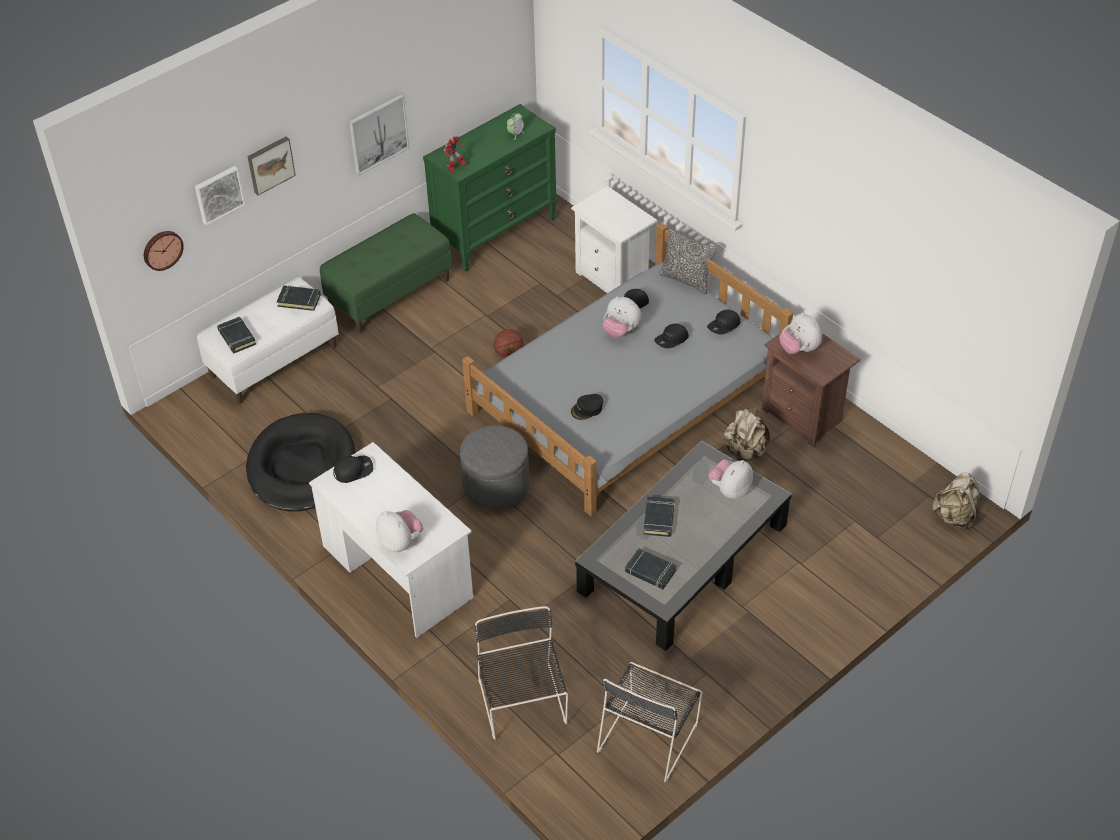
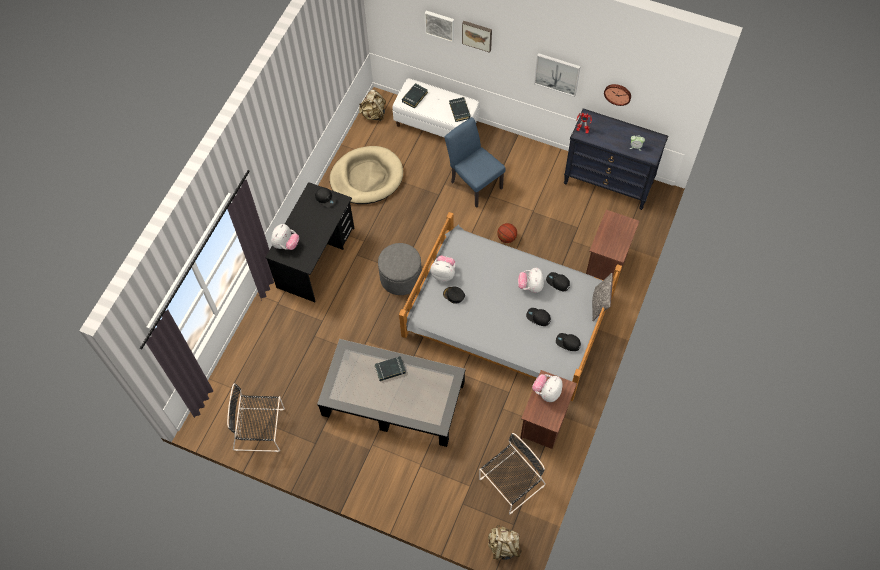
camera: 65 degrees right, 15 degrees up
wall clock [144,231,184,271] -> wall clock moved to [604,84,631,106]
black dog bed [246,413,356,511] -> beige dog bed [330,146,403,204]
white desk [309,442,473,638] -> black desk [265,182,354,302]
green bench [320,213,452,333] -> none
green dresser [423,104,557,272] -> black dresser [564,109,668,210]
black chair [475,606,568,740] -> black chair moved to [479,433,546,515]
white nightstand [571,186,657,293] -> brown nightstand [586,210,639,280]
black book [625,548,677,589] -> none
plush toy [708,460,753,499] -> plush toy moved to [430,255,456,282]
beige backpack [724,408,770,461] -> beige backpack moved to [359,90,386,121]
none -> blue chair [444,117,505,208]

